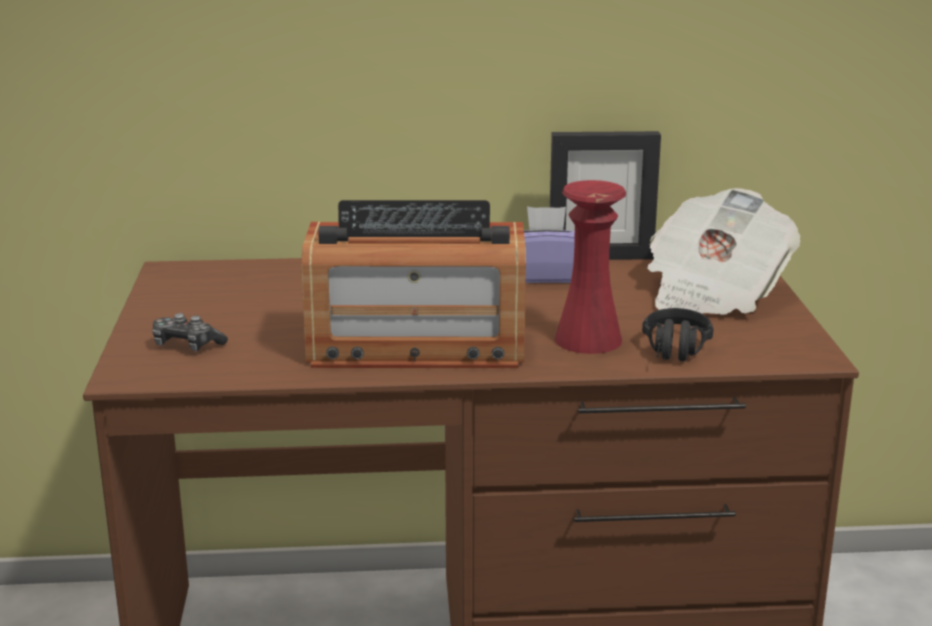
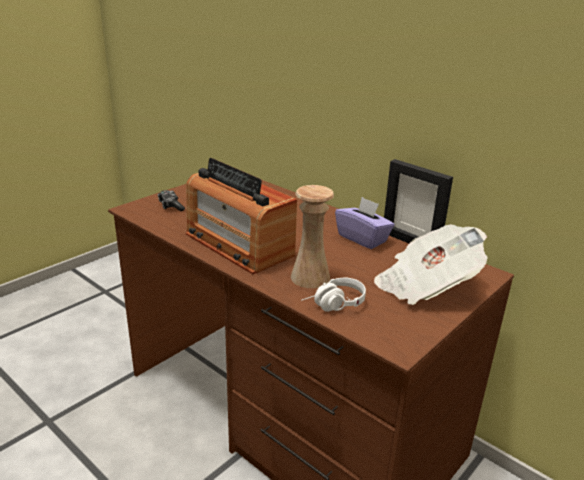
camera: 45 degrees right, 5 degrees up
red vase [554,180,626,354] -> beige vase [291,185,334,288]
black headphones [642,308,714,361] -> white headphones [301,278,366,312]

